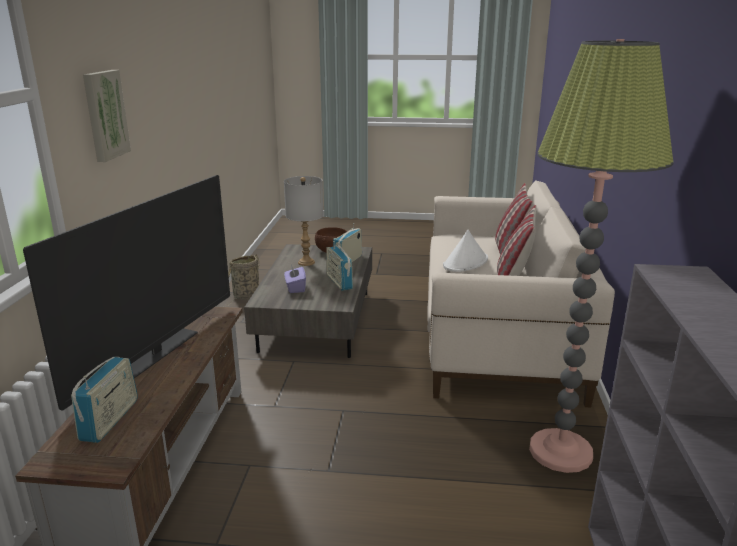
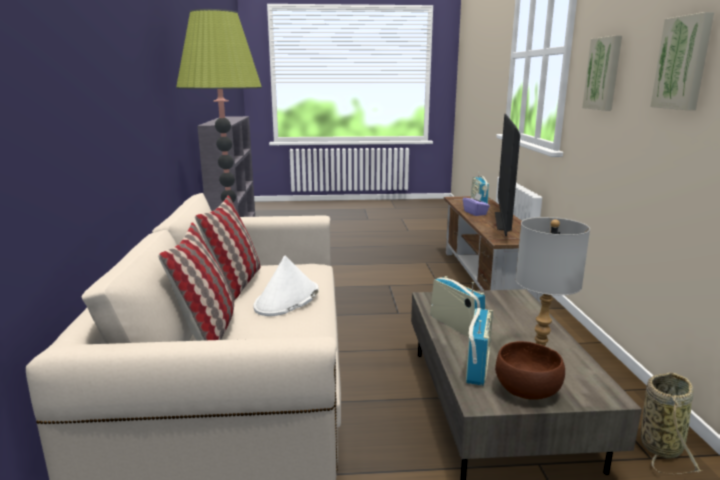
camera: 170 degrees right, 5 degrees down
purple tissue box [284,264,306,293] -> purple tissue box moved to [463,193,490,216]
none -> picture [650,12,714,110]

